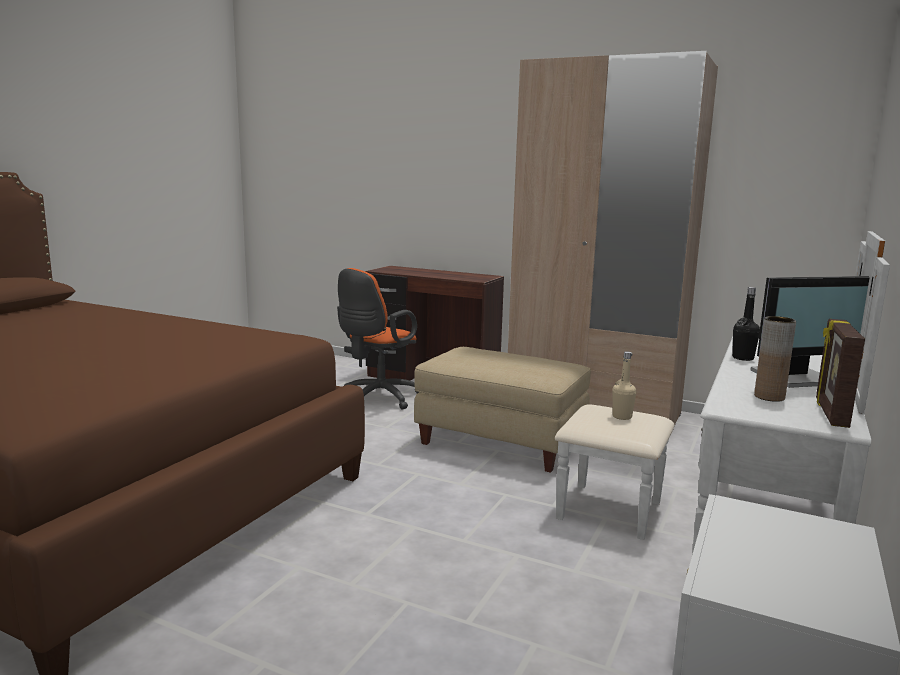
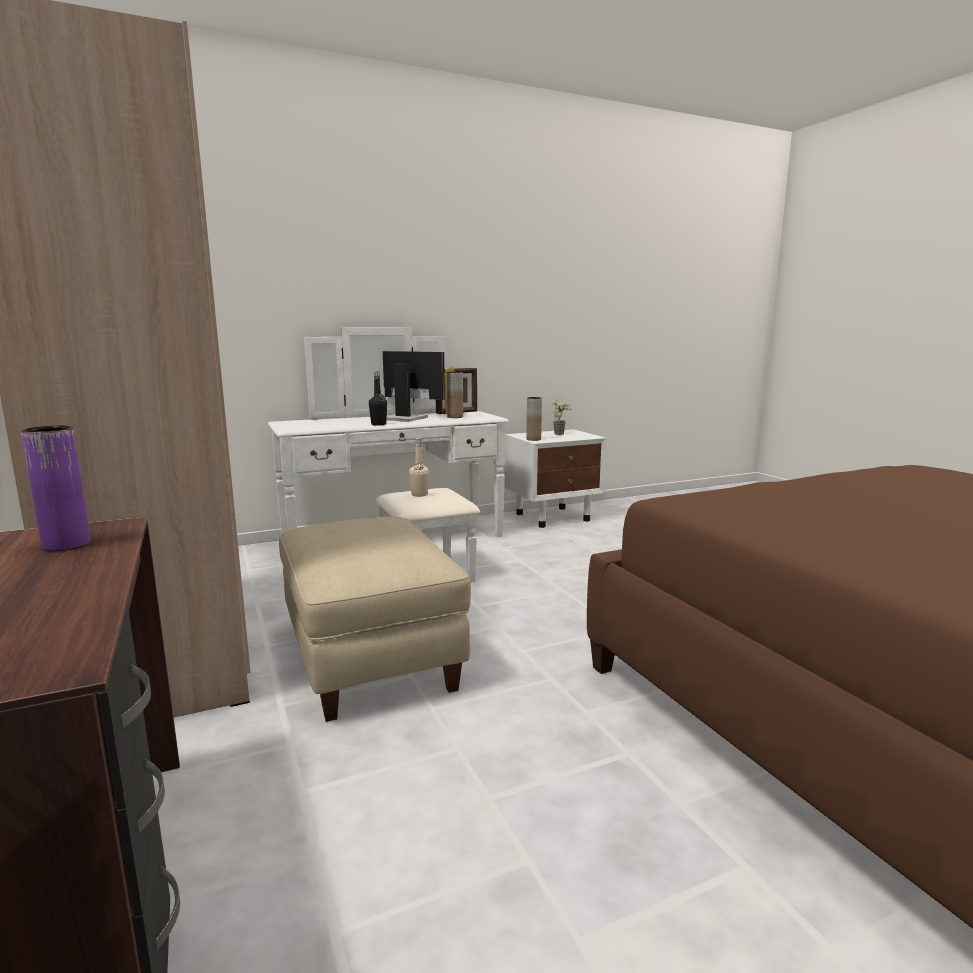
camera: 140 degrees left, 0 degrees up
orange office chair [337,268,419,409] -> none
none -> purple vase [21,426,91,551]
none -> brown vase [526,397,542,441]
none -> potted plant [552,398,572,435]

